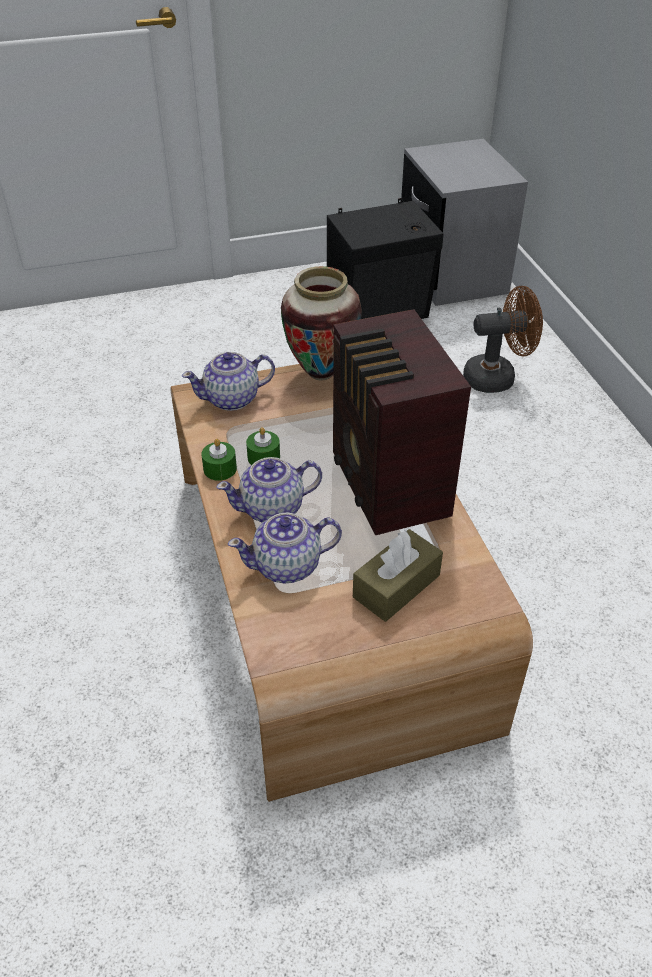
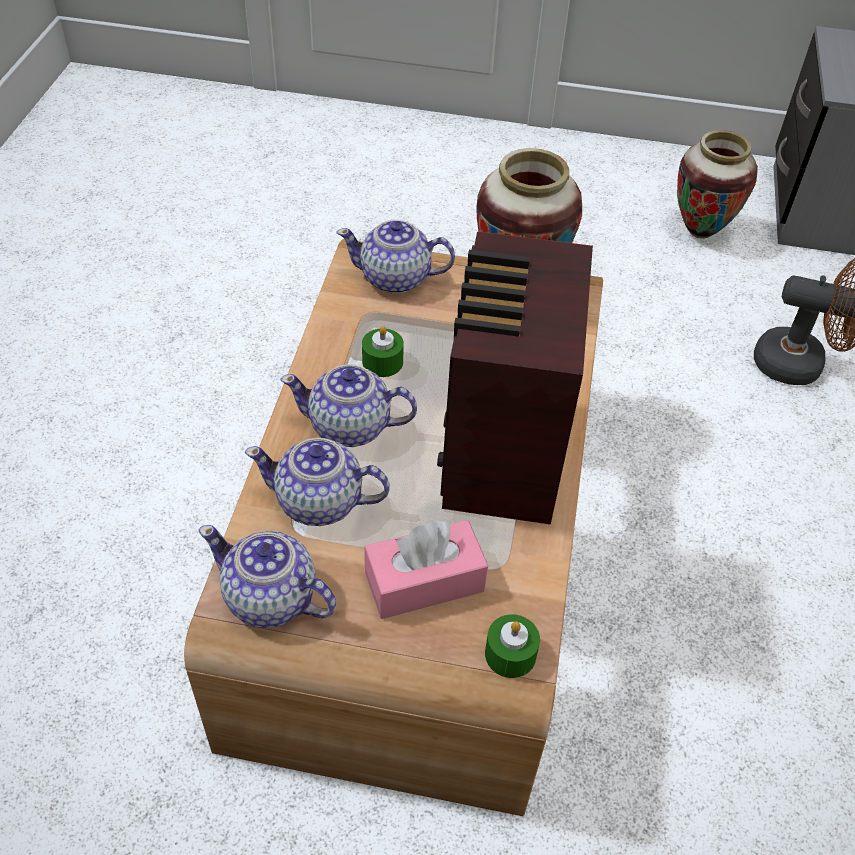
camera: 25 degrees right, 5 degrees up
green candle [201,439,237,481] -> green candle moved to [485,614,540,678]
black speaker [327,198,443,319] -> vase [677,130,758,239]
brown tissue box [353,529,443,622] -> pink tissue box [364,519,488,619]
none -> teapot [199,525,336,628]

